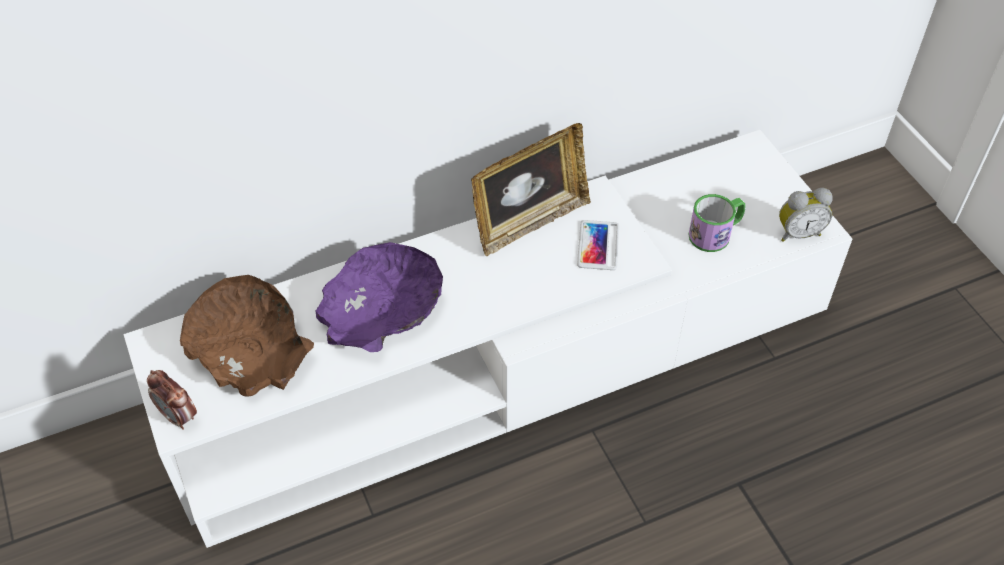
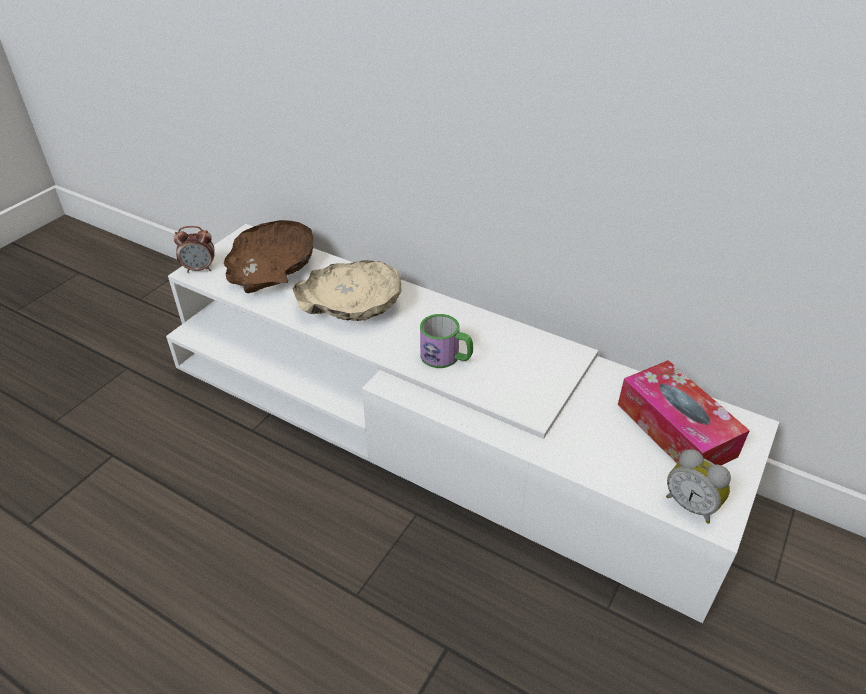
camera: 55 degrees right, 10 degrees down
alarm clock [147,370,197,430] -> alarm clock turned 105 degrees counterclockwise [174,226,215,273]
purple bowl [316,242,443,352] -> beige bowl [293,260,402,321]
picture frame [471,123,591,256] -> none
phone [577,220,619,270] -> none
mug [688,194,745,252] -> mug moved to [420,314,473,368]
none -> tissue box [618,360,750,465]

